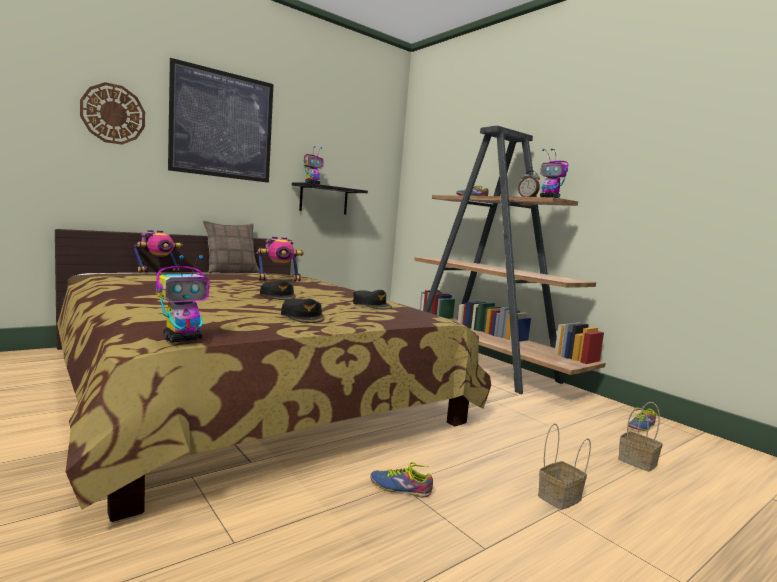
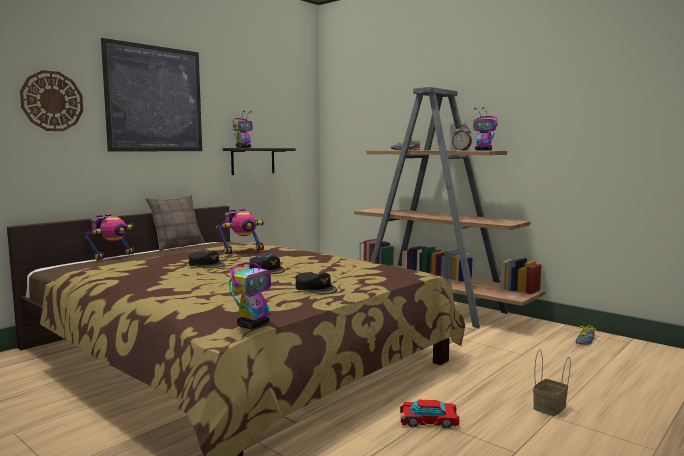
camera: 10 degrees left, 0 degrees up
black cap [353,290,392,310] -> black cap moved to [188,251,225,268]
shoe [370,462,433,497] -> toy car [400,400,459,428]
basket [618,402,663,472] -> none

